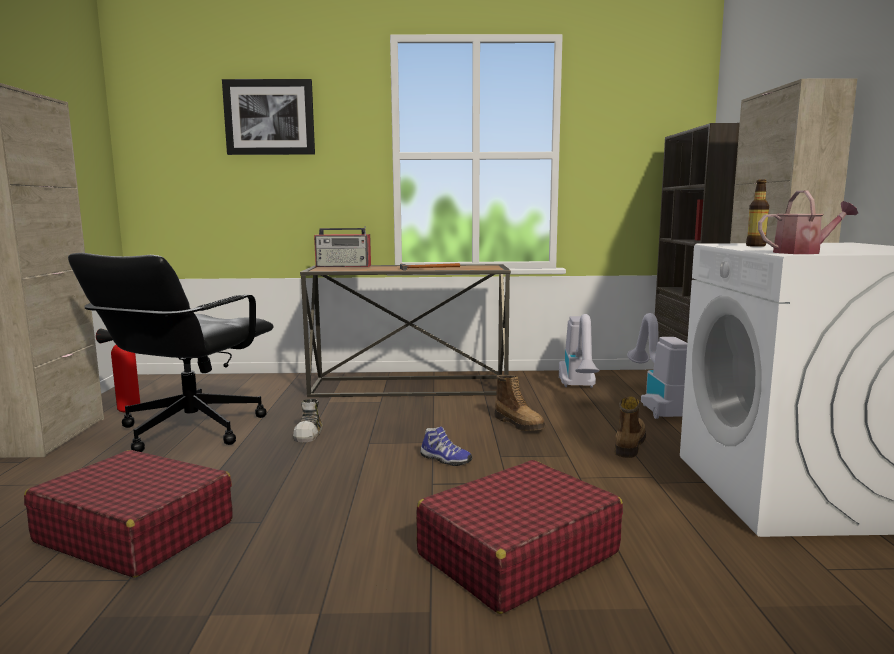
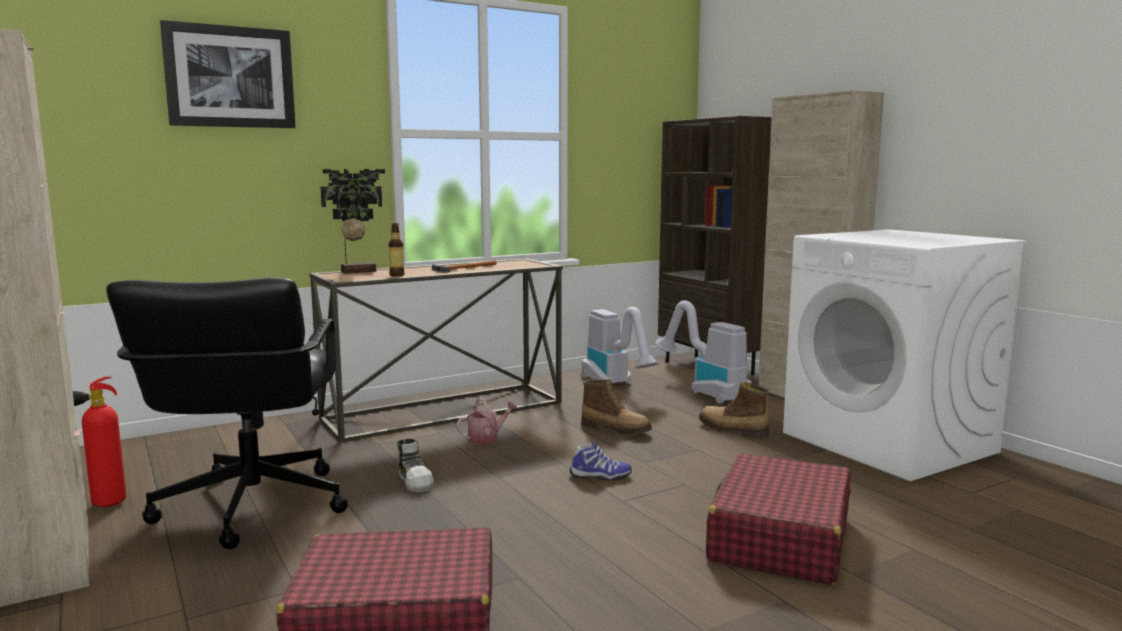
camera: 30 degrees left, 0 degrees up
radio [314,226,371,267] -> potted plant [321,169,385,274]
boot [615,396,646,458] -> boot turned 45 degrees counterclockwise [699,382,769,438]
bottle [746,179,769,247] -> bottle moved to [389,223,405,276]
watering can [758,190,858,254] -> watering can moved to [456,397,518,445]

